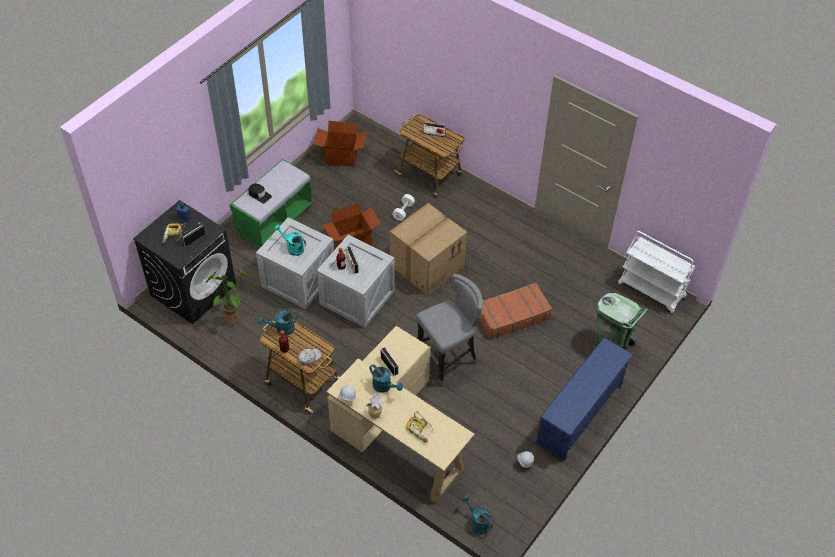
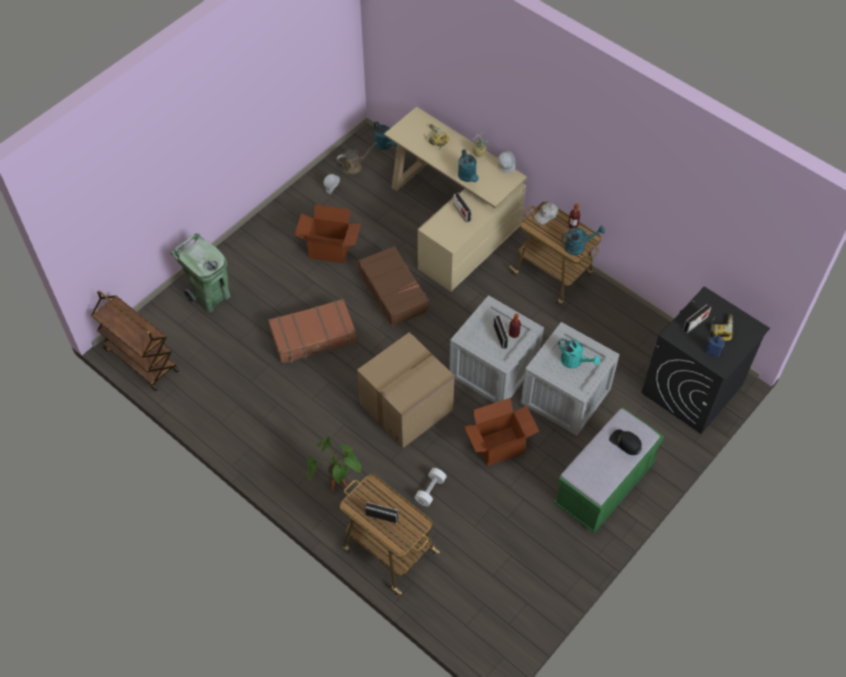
camera: 175 degrees left, 5 degrees up
potted plant [205,269,247,327] -> potted plant moved to [307,436,361,491]
cardboard box [314,121,366,167] -> cardboard box moved to [295,204,361,264]
turquoise watering can [369,364,403,393] -> turquoise watering can turned 150 degrees counterclockwise [458,149,479,182]
grey stool [416,274,483,386] -> brown suitcase [358,246,429,327]
blue shoe rack [536,337,633,461] -> none
white cart [617,231,695,314] -> brown cart [91,291,179,391]
none -> brown watering can [336,142,377,174]

